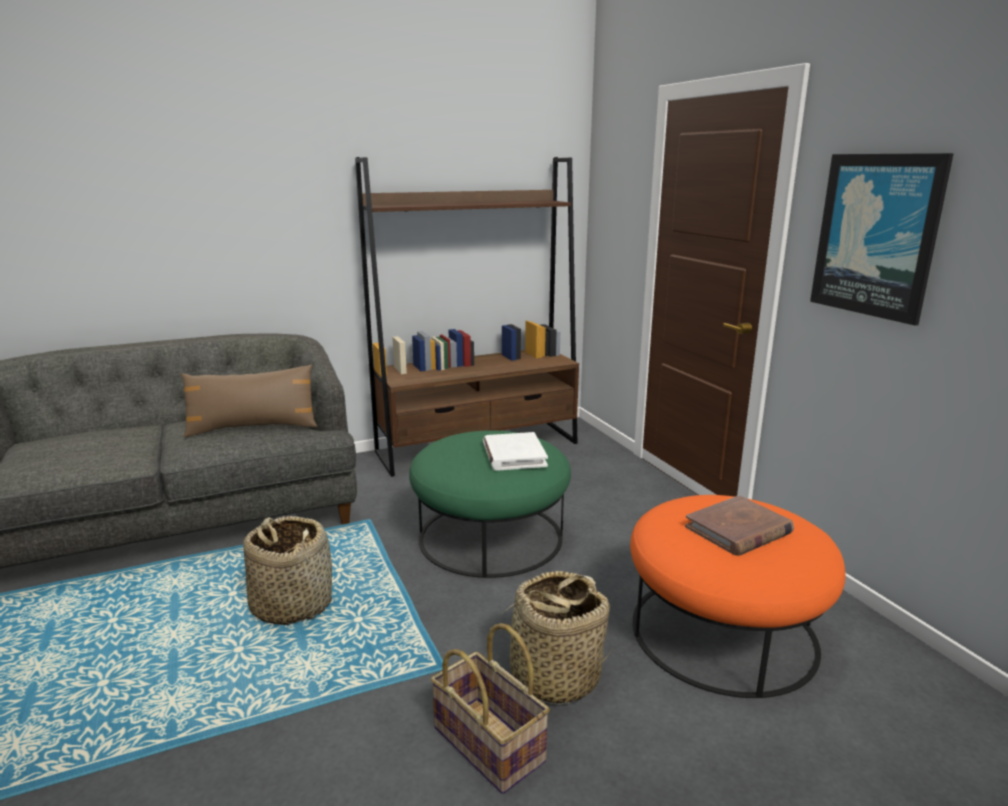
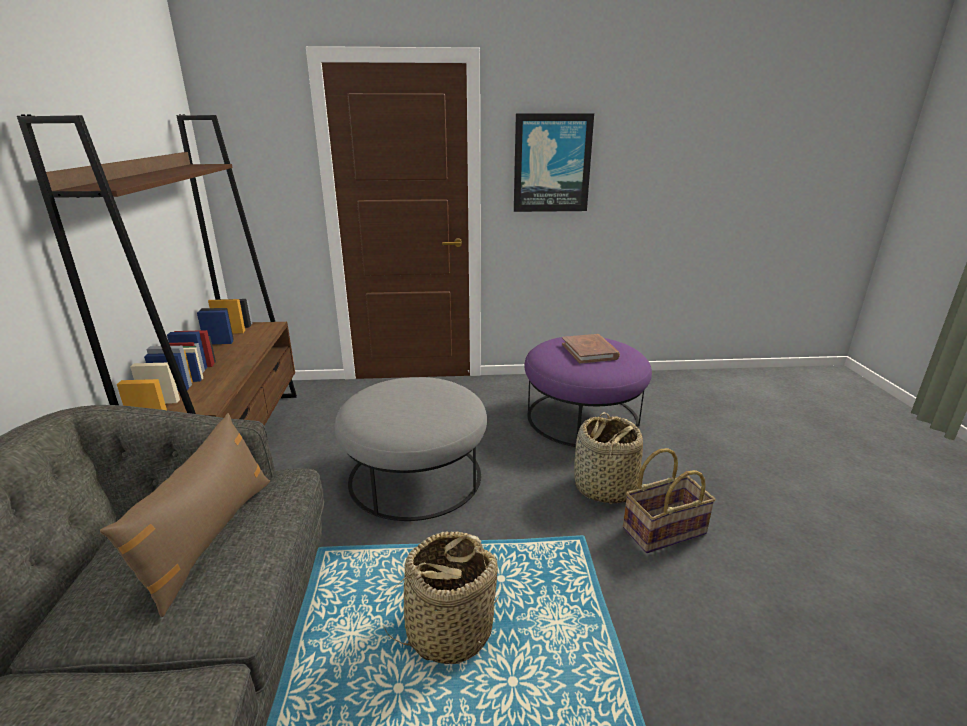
camera: 70 degrees left, 5 degrees up
green ottoman [409,430,571,578] -> grey ottoman [335,377,487,521]
white book [483,432,548,471] -> none
orange ottoman [630,495,845,698] -> purple ottoman [524,337,652,447]

